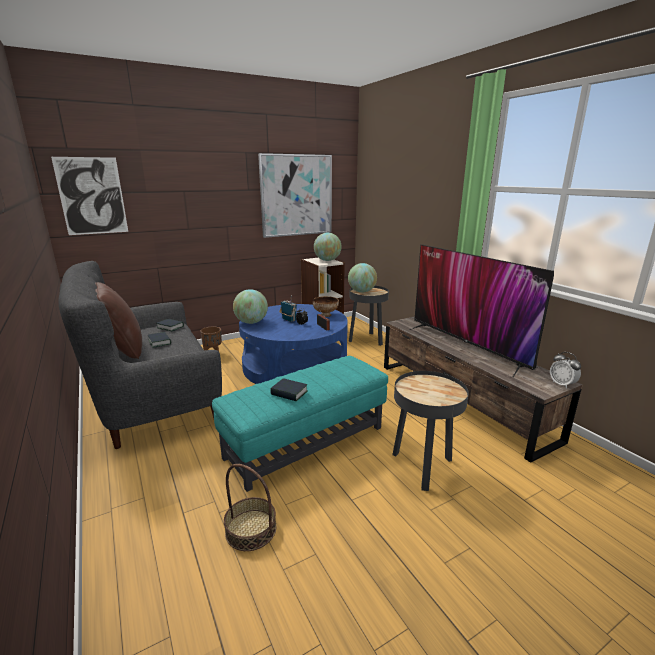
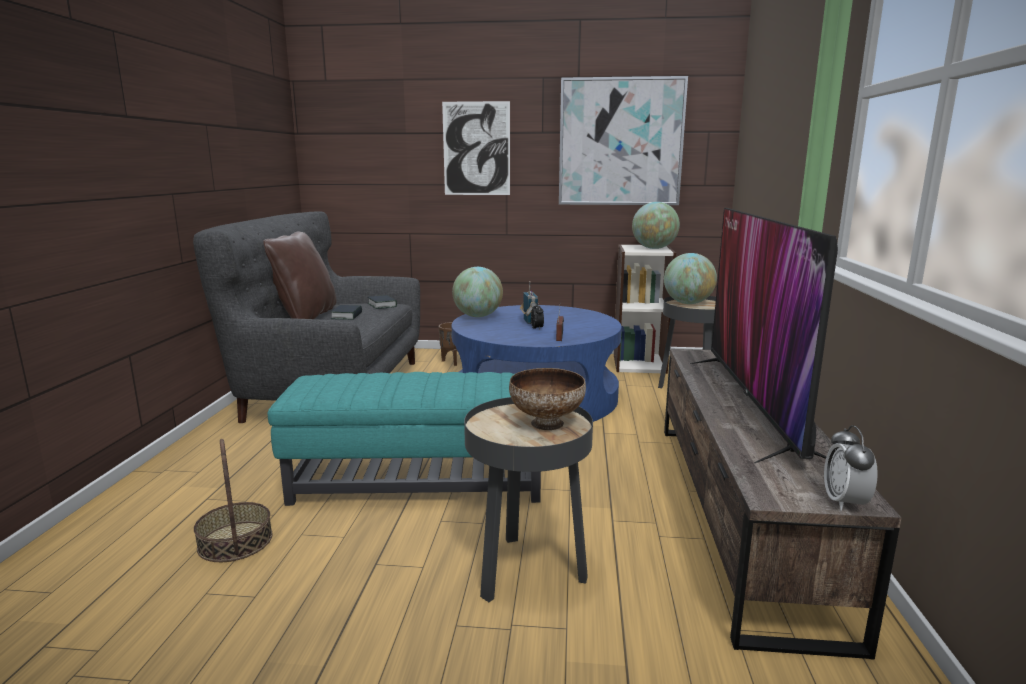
camera: 35 degrees right, 5 degrees down
picture [51,157,128,235] -> picture moved to [442,101,510,195]
book [270,378,308,402] -> none
bowl [313,296,339,317] -> bowl moved to [509,368,586,430]

